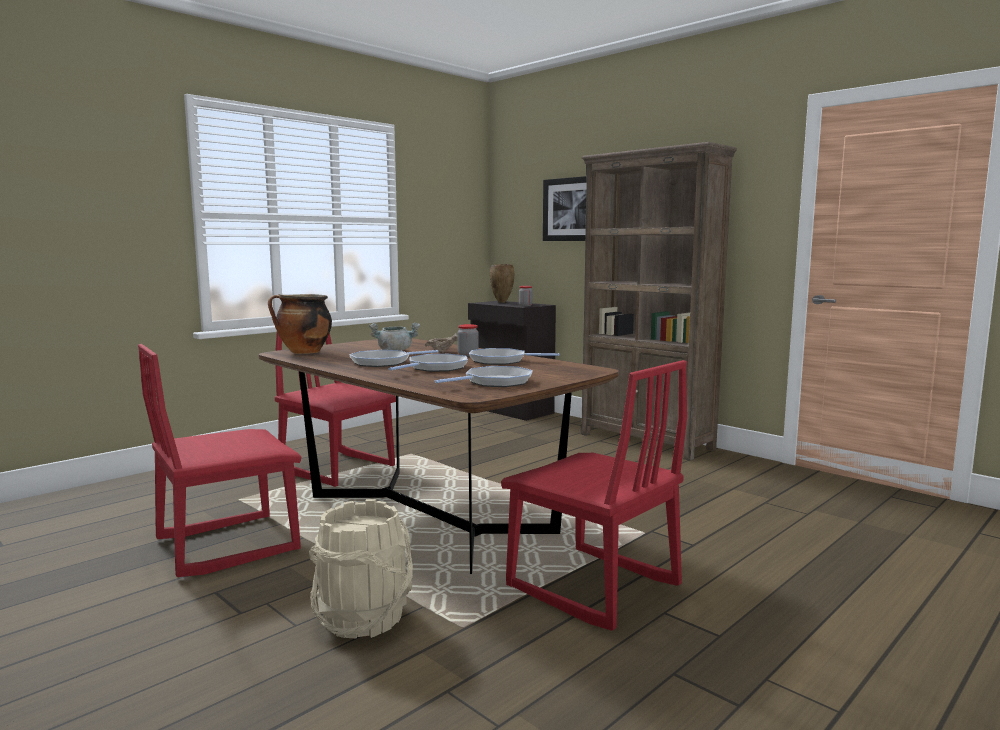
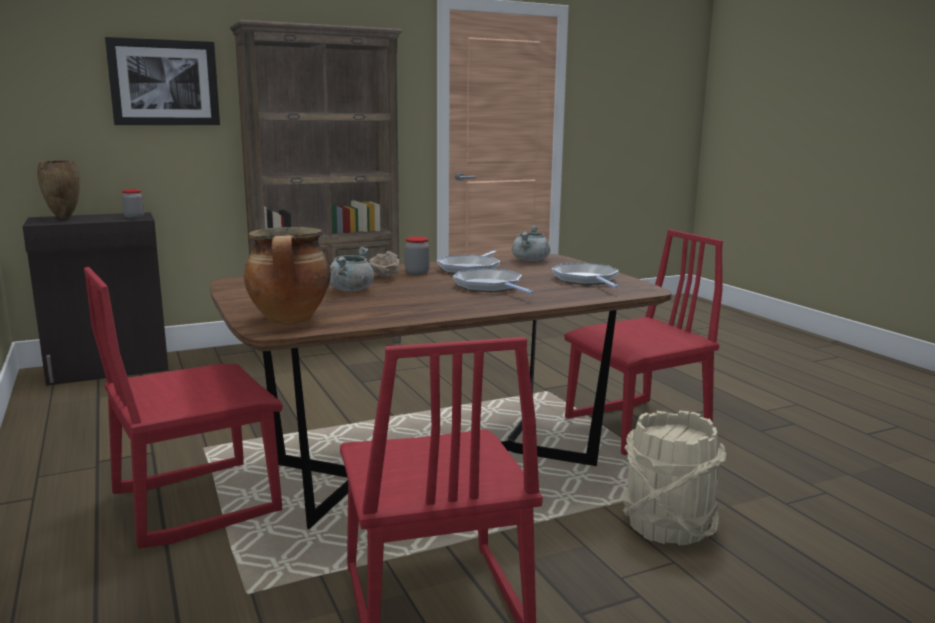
camera: 70 degrees left, 5 degrees up
frying pan [349,350,439,367] -> none
none -> grey cooking pot [512,225,550,261]

